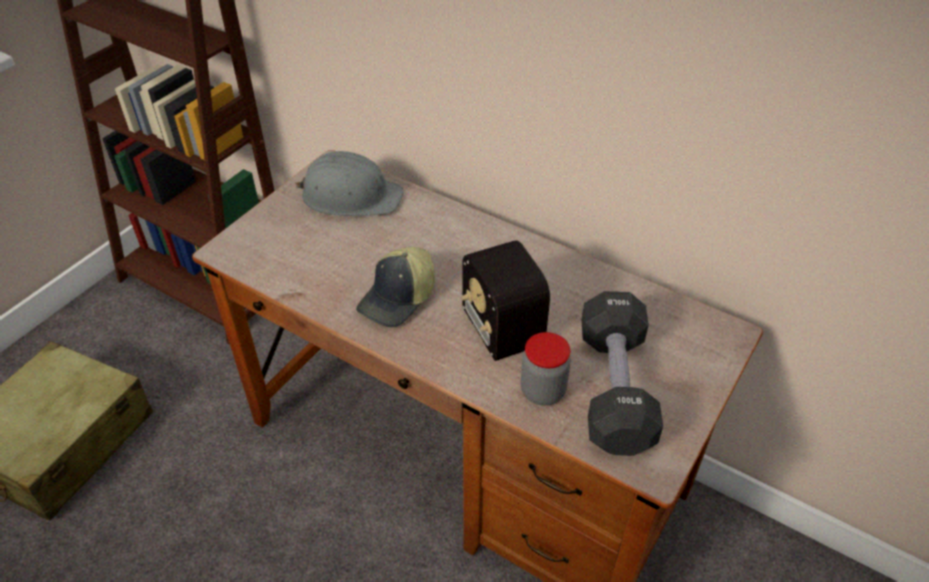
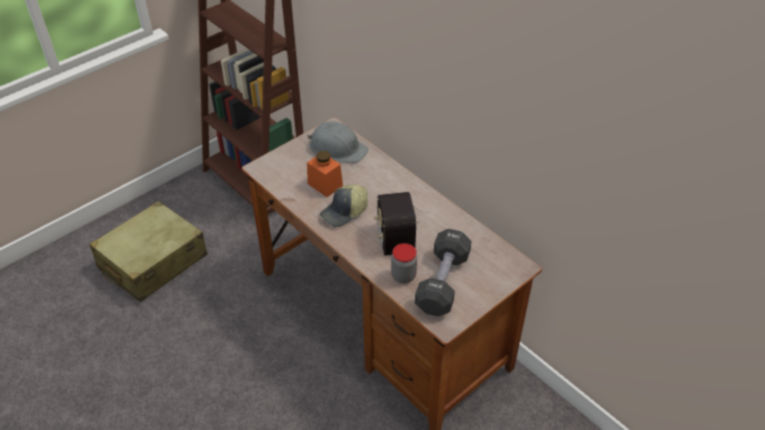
camera: 15 degrees right, 0 degrees up
none -> orange jar [307,150,343,197]

